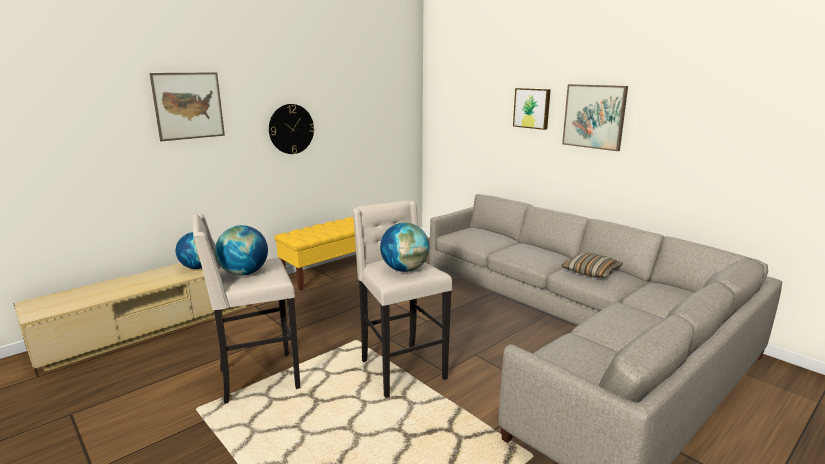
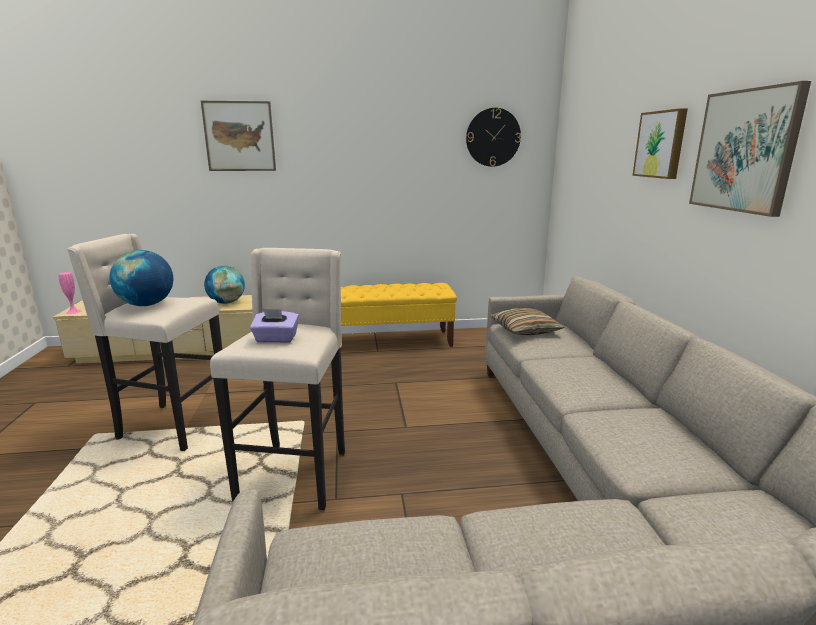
camera: 35 degrees right, 0 degrees up
wall clock [269,104,315,154] -> wall clock moved to [466,108,521,167]
globe [380,222,429,272] -> purple tissue box [250,309,299,343]
pillow [562,253,623,278] -> pillow moved to [491,308,564,335]
none -> pink vase [59,272,81,314]

